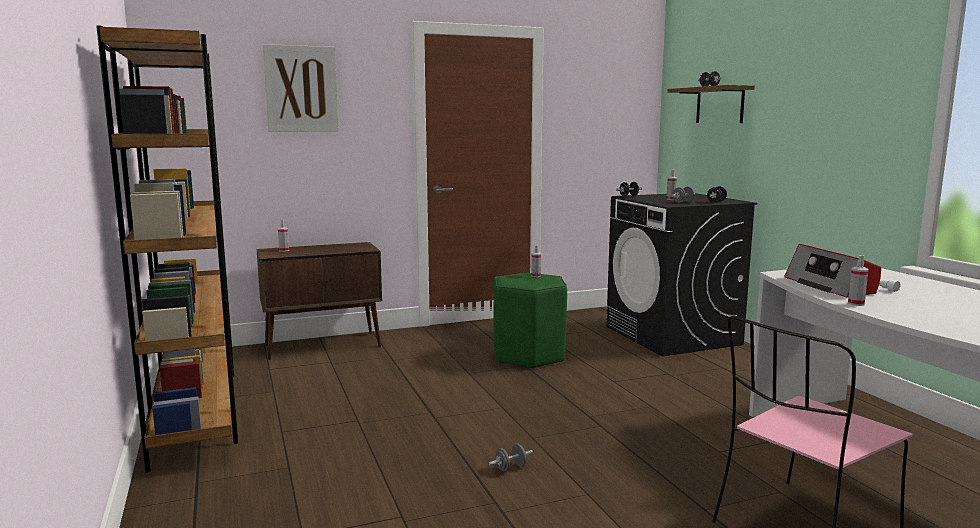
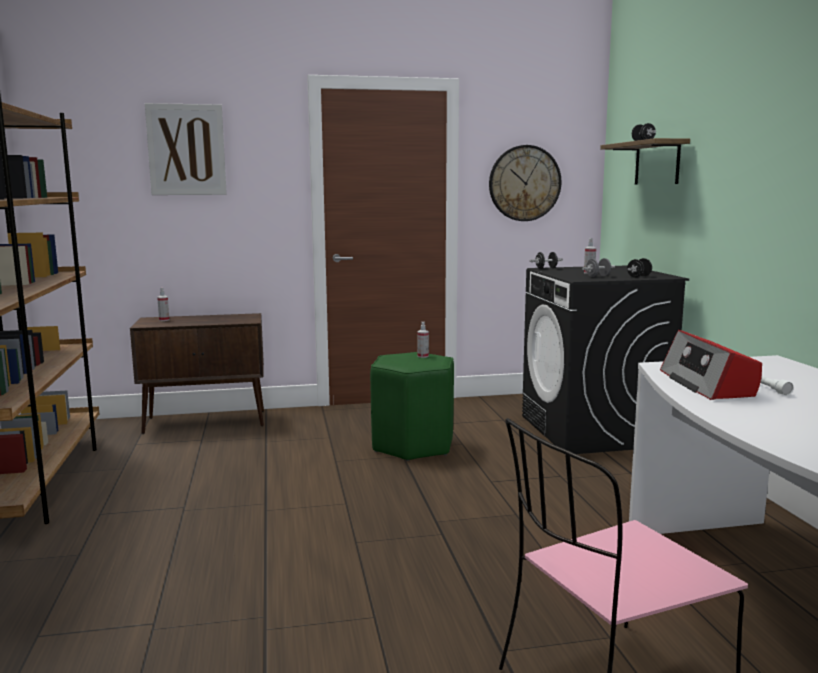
camera: 10 degrees right, 0 degrees up
grey dumbbell [489,444,533,472] -> none
spray bottle [848,255,869,306] -> none
none -> wall clock [489,145,561,221]

